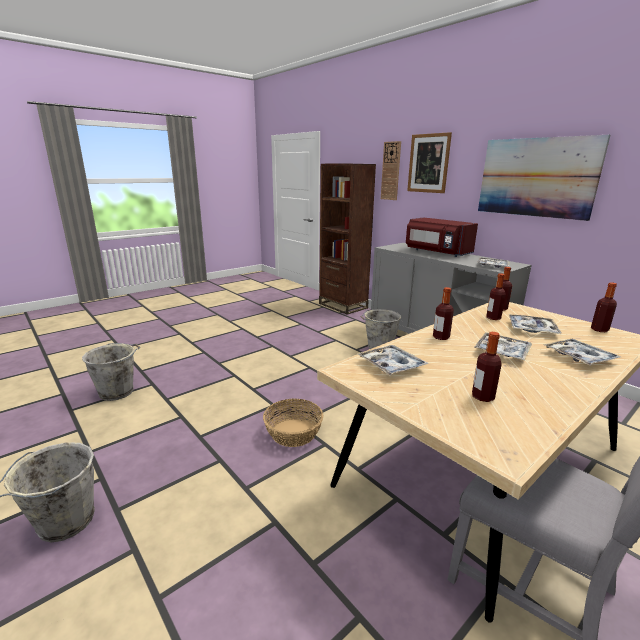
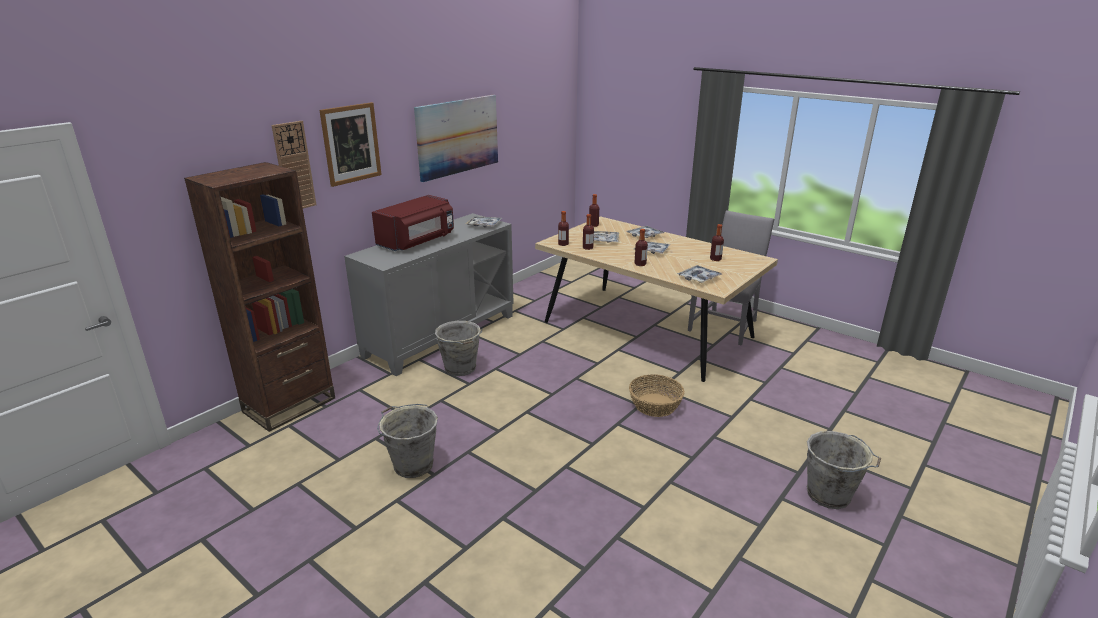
camera: 100 degrees left, 5 degrees up
grey bucket [82,343,140,401] -> grey bucket moved to [377,404,438,478]

